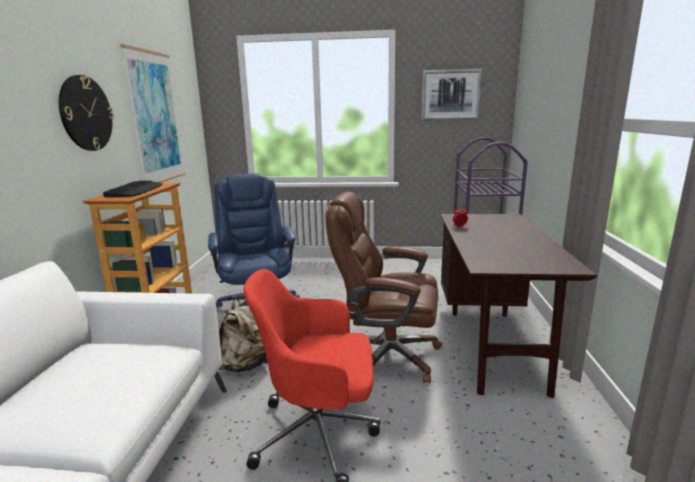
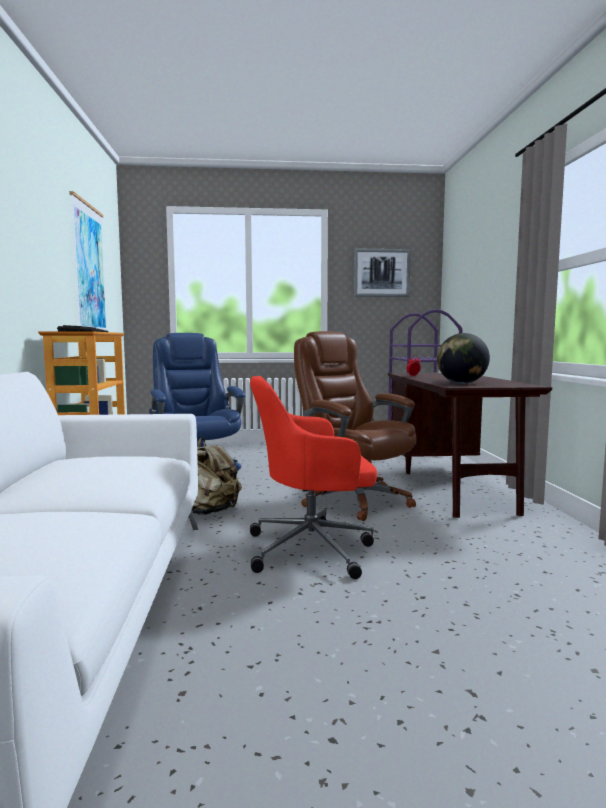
camera: 10 degrees left, 10 degrees down
wall clock [59,75,114,151] -> none
brown office chair [325,192,442,384] -> brown office chair turned 45 degrees clockwise [294,331,416,521]
none -> globe [437,333,490,384]

